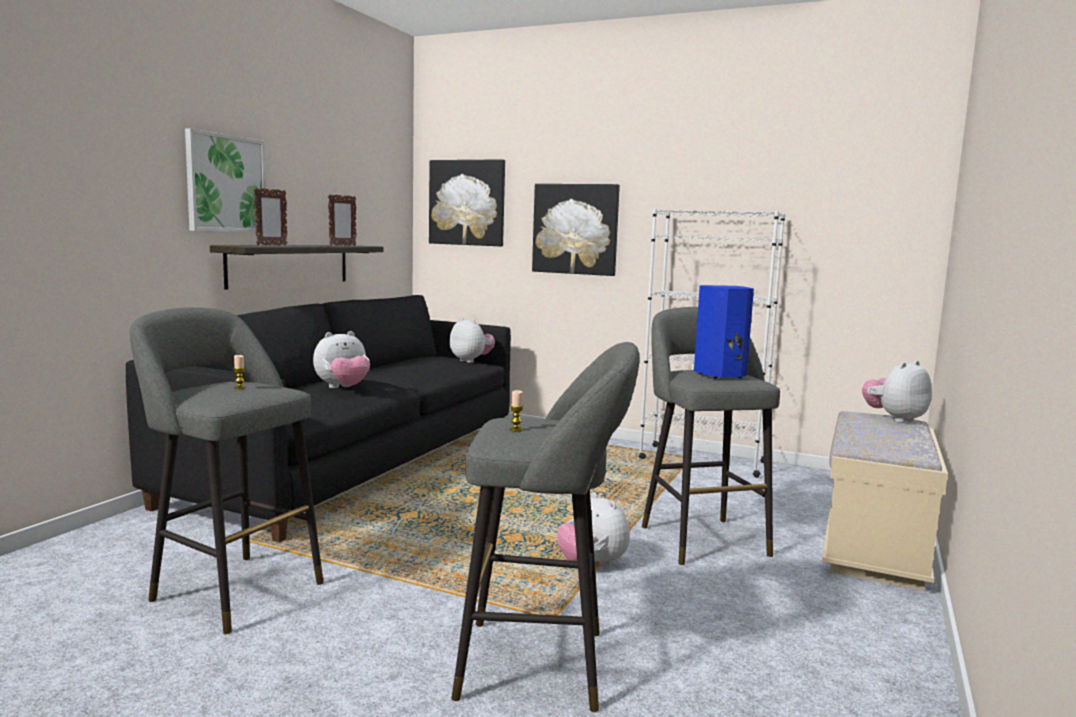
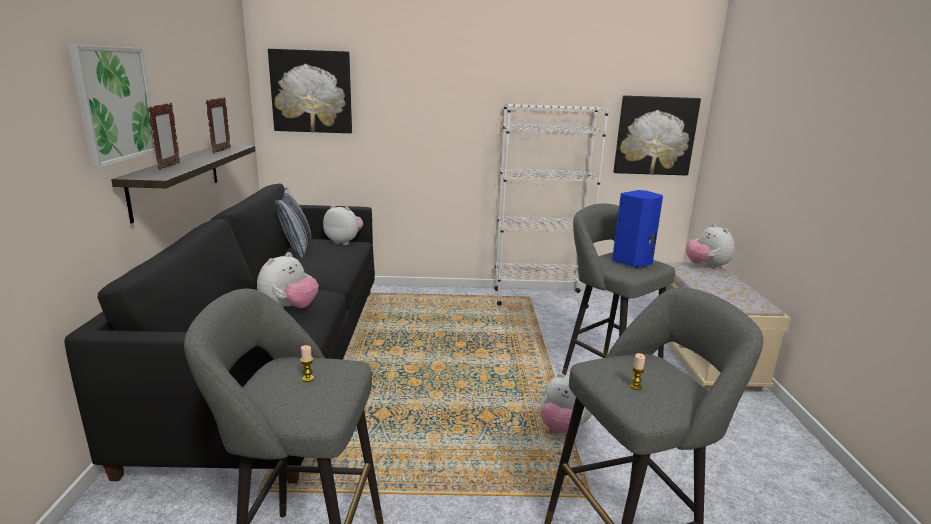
camera: 25 degrees left, 10 degrees up
picture [532,184,620,276] -> picture moved to [613,95,701,176]
plush toy [862,360,932,423] -> plush toy turned 45 degrees counterclockwise [686,224,735,269]
none -> pillow [275,188,311,258]

